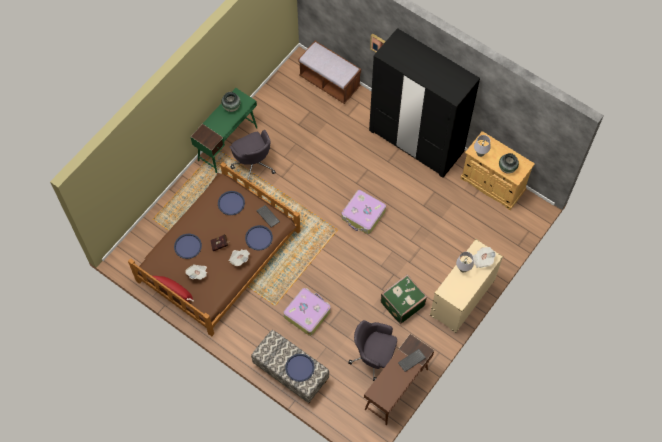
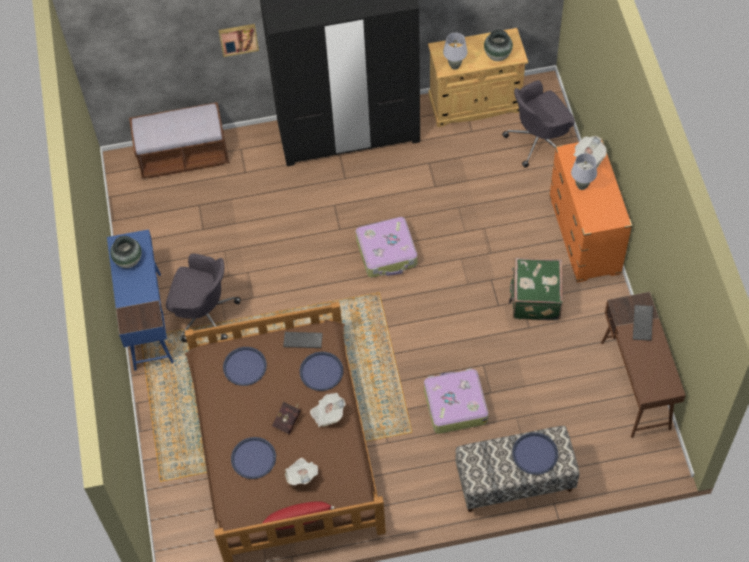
camera: 45 degrees left, 5 degrees down
green desk [191,88,257,173] -> blue desk [107,229,174,371]
grey office chair [348,320,397,381] -> grey office chair moved to [502,80,575,168]
beige dresser [430,239,503,333] -> orange dresser [549,138,632,283]

